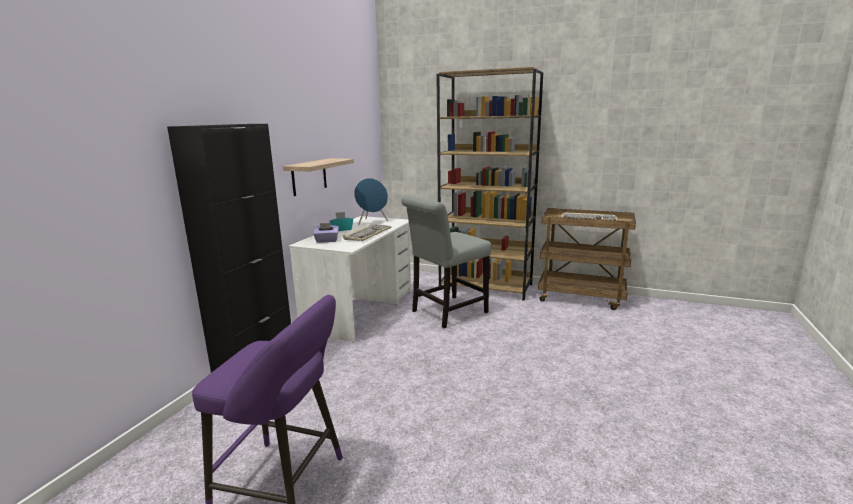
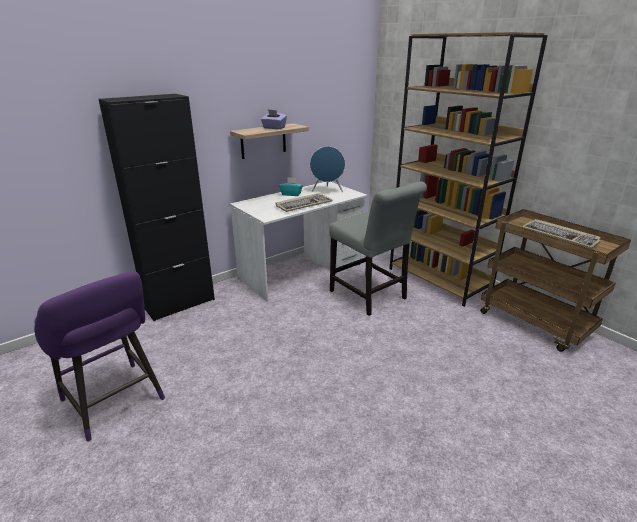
camera: 30 degrees right, 10 degrees up
purple tissue box [313,223,339,243] -> purple tissue box moved to [261,109,287,129]
grey chair [401,196,491,328] -> grey chair turned 120 degrees counterclockwise [329,181,427,316]

